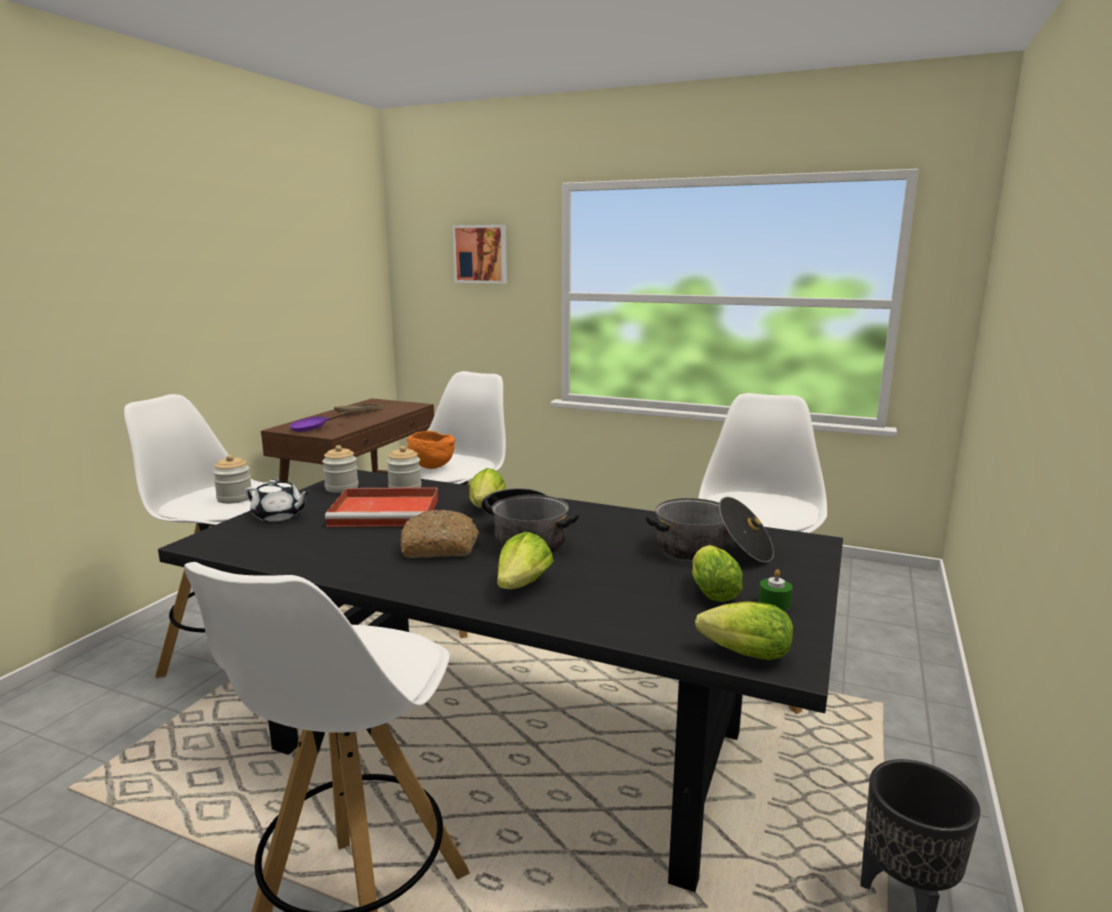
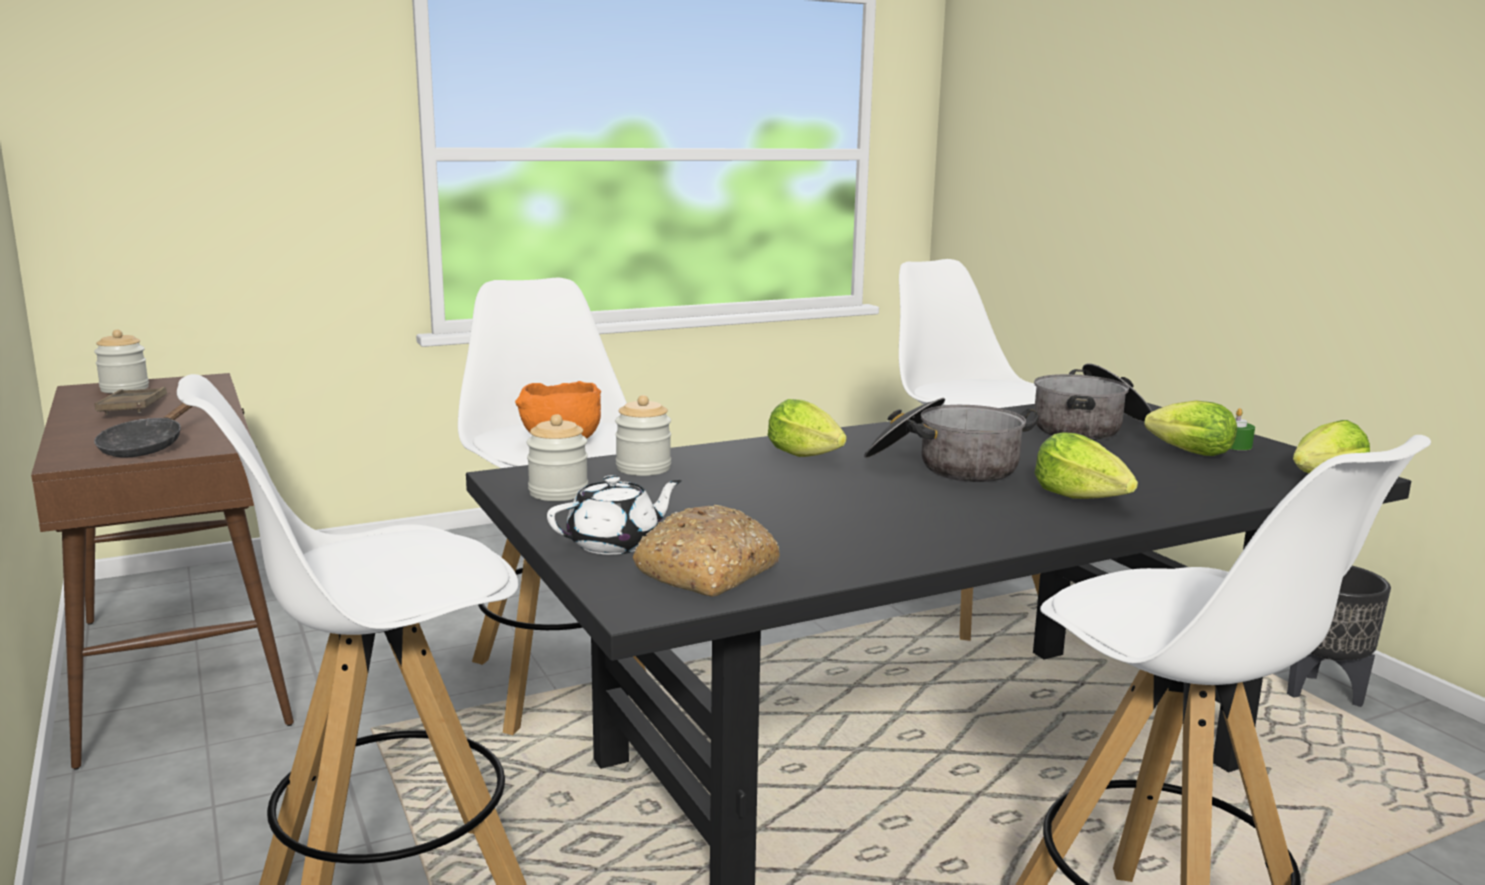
camera: 50 degrees left, 0 degrees up
jar [213,455,253,504] -> jar moved to [94,330,149,393]
purple frying pan [289,411,351,432] -> black frying pan [94,403,193,458]
red tray [325,487,438,527] -> none
bread [401,510,479,558] -> bread moved to [633,505,780,597]
picture [452,225,507,284] -> none

